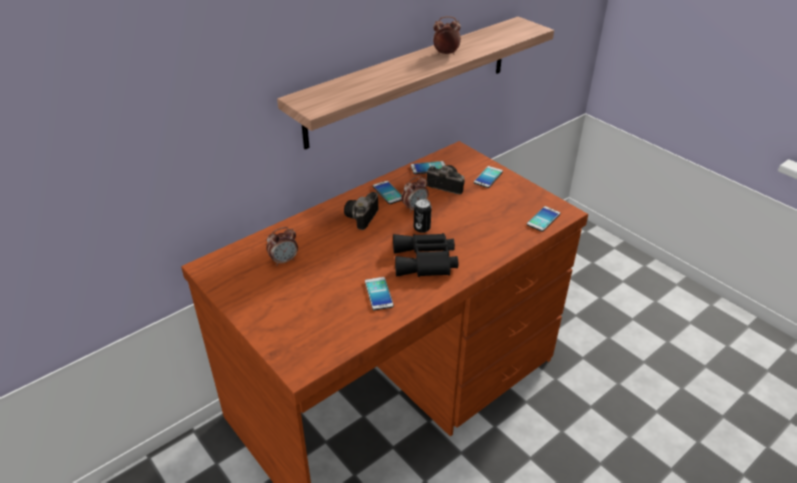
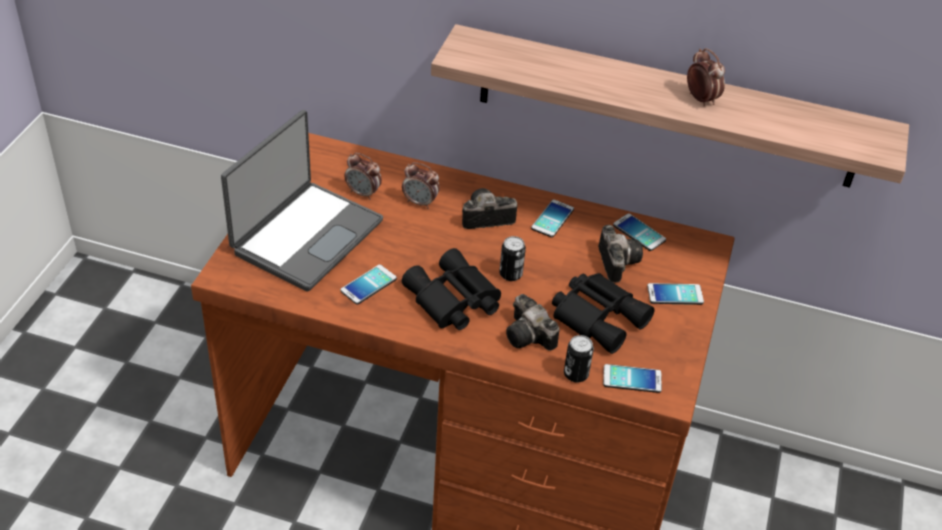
camera: 55 degrees right, 5 degrees up
alarm clock [401,176,429,213] -> alarm clock moved to [402,162,440,209]
none -> laptop [221,110,383,292]
none -> camera [506,294,559,351]
none -> black binoculars [552,273,655,354]
none -> can [564,335,594,382]

